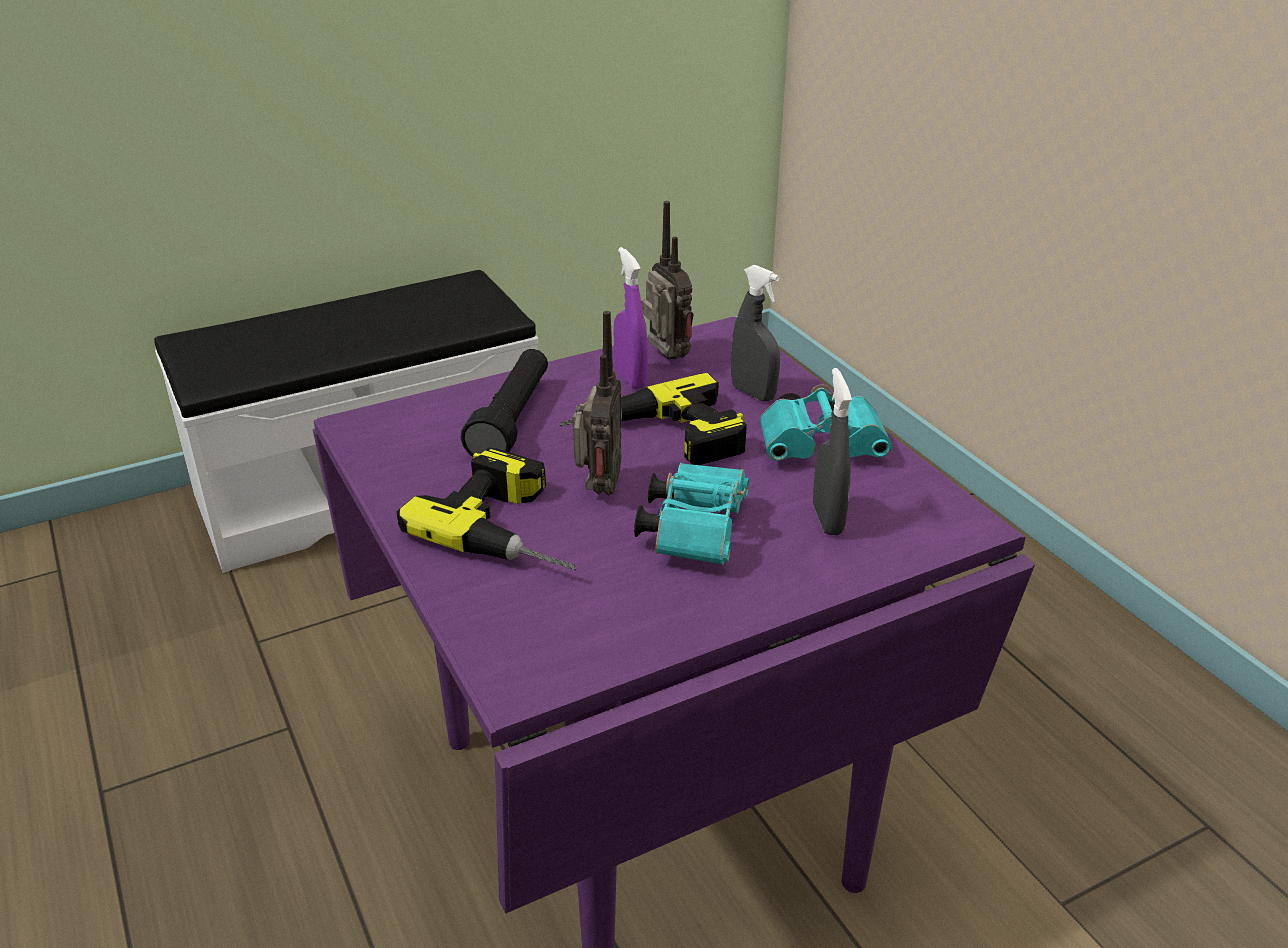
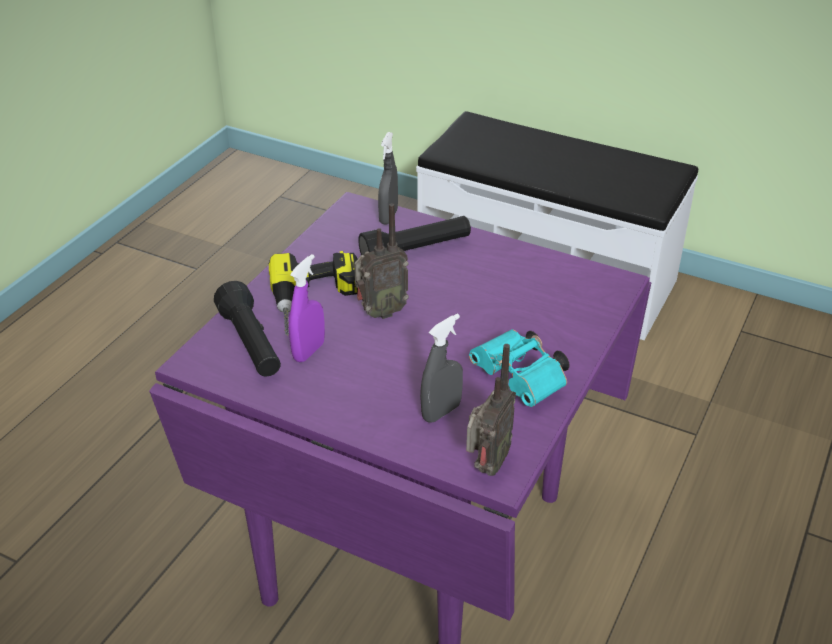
camera: 55 degrees right, 5 degrees up
power drill [559,373,747,465] -> none
purple spray bottle [613,247,648,389] -> purple spray bottle moved to [289,254,325,362]
turquoise binoculars [634,463,749,565] -> none
radio [641,201,694,360] -> radio moved to [466,344,516,476]
grey spray bottle [731,264,780,402] -> grey spray bottle moved to [378,132,398,224]
none -> black flashlight [214,281,281,377]

